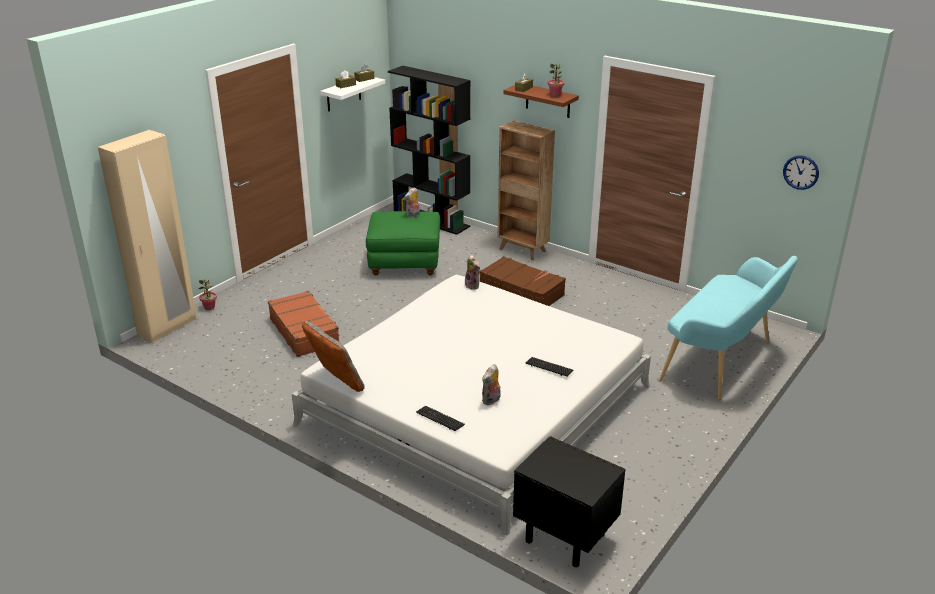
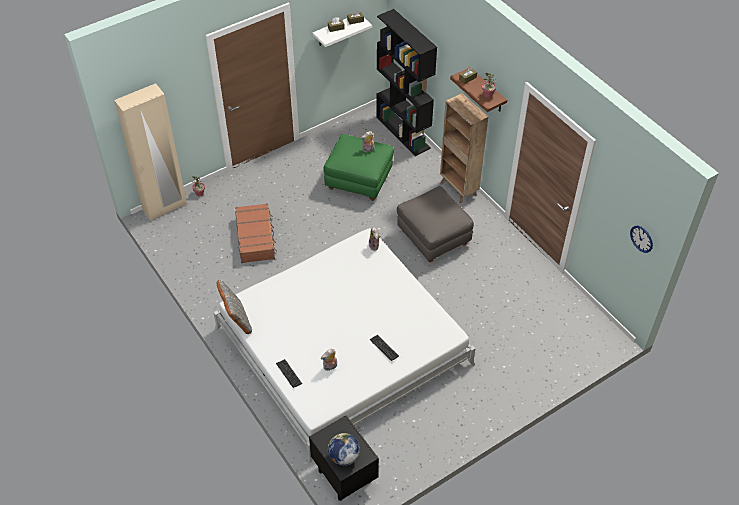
camera: 20 degrees right, 20 degrees up
brown suitcase [480,256,566,306] -> grey ottoman [397,186,474,262]
turquoise bench [659,256,798,400] -> none
none -> globe [328,433,360,466]

